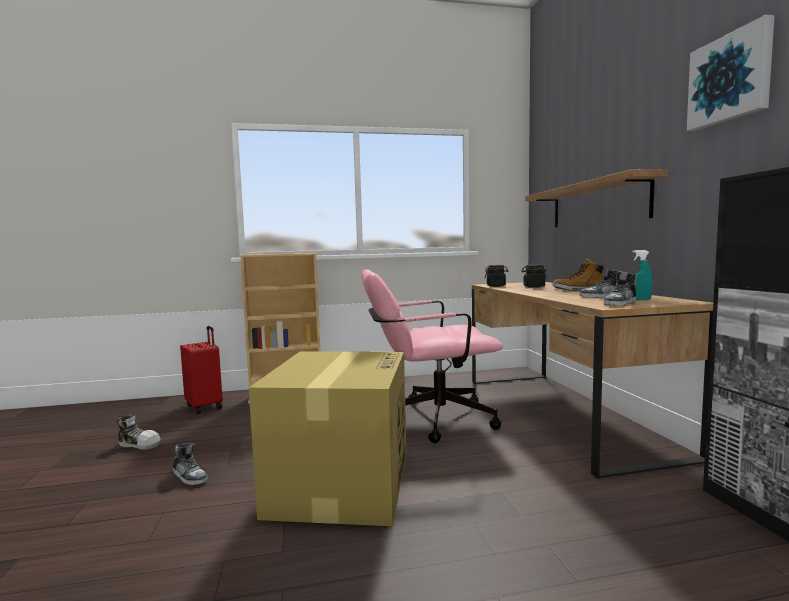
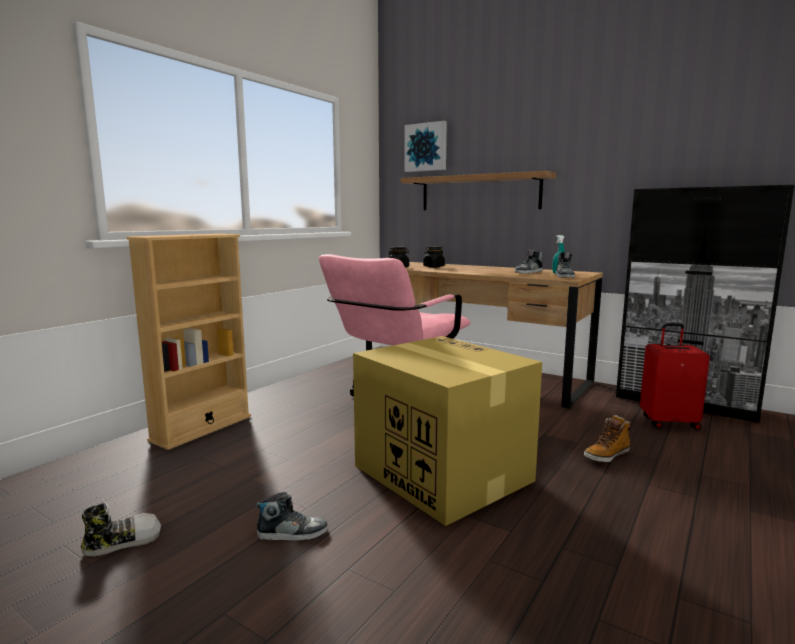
camera: 45 degrees left, 5 degrees up
red suitcase [180,326,223,414] -> red suitcase moved to [640,323,710,430]
boot [552,258,605,291] -> boot moved to [584,415,631,463]
picture [687,15,775,131] -> picture moved to [404,121,447,172]

